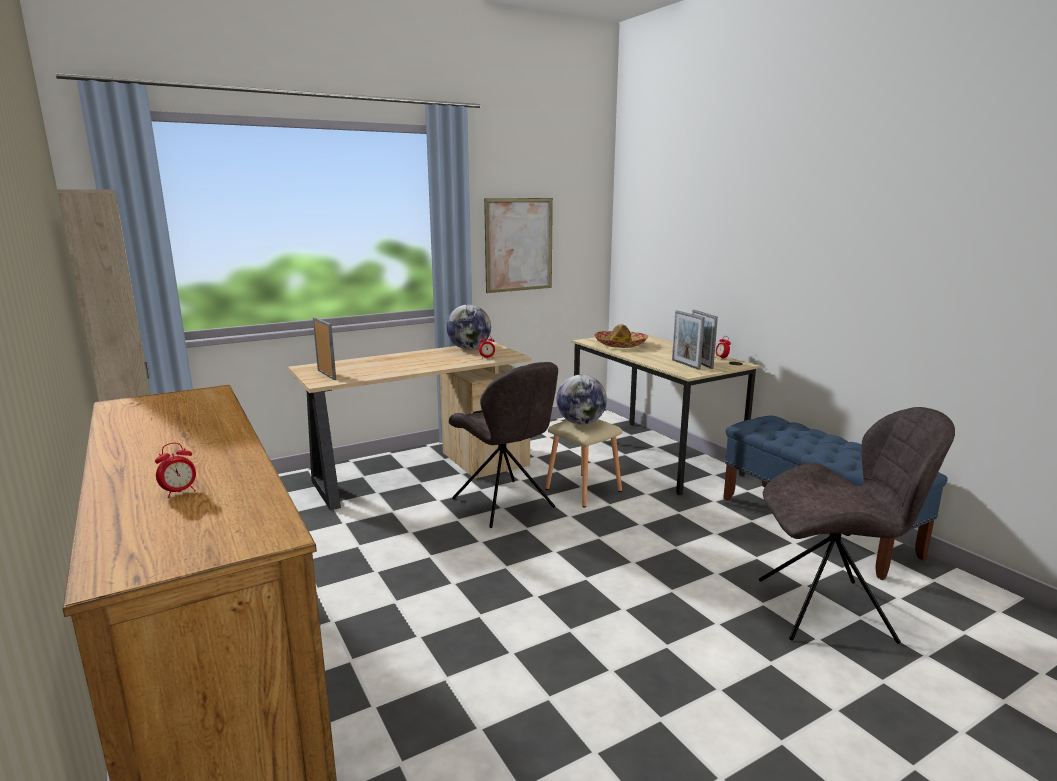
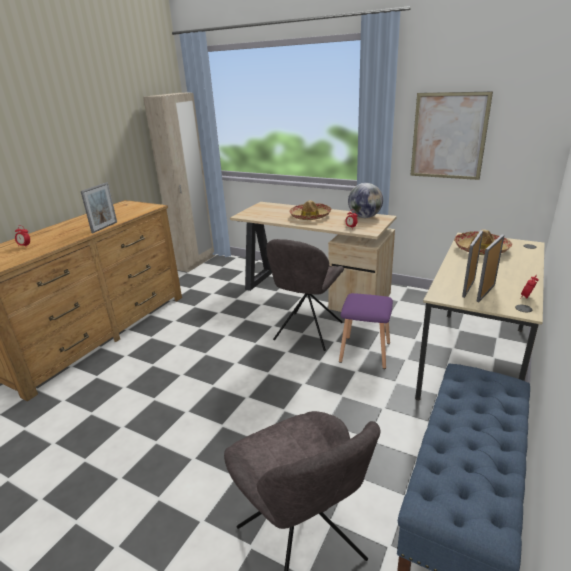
camera: 60 degrees right, 10 degrees up
picture frame [313,317,336,380] -> picture frame moved to [81,182,117,233]
beige stool [545,419,623,507] -> purple stool [339,293,393,369]
globe [557,375,607,425] -> none
none -> hat [289,200,332,220]

